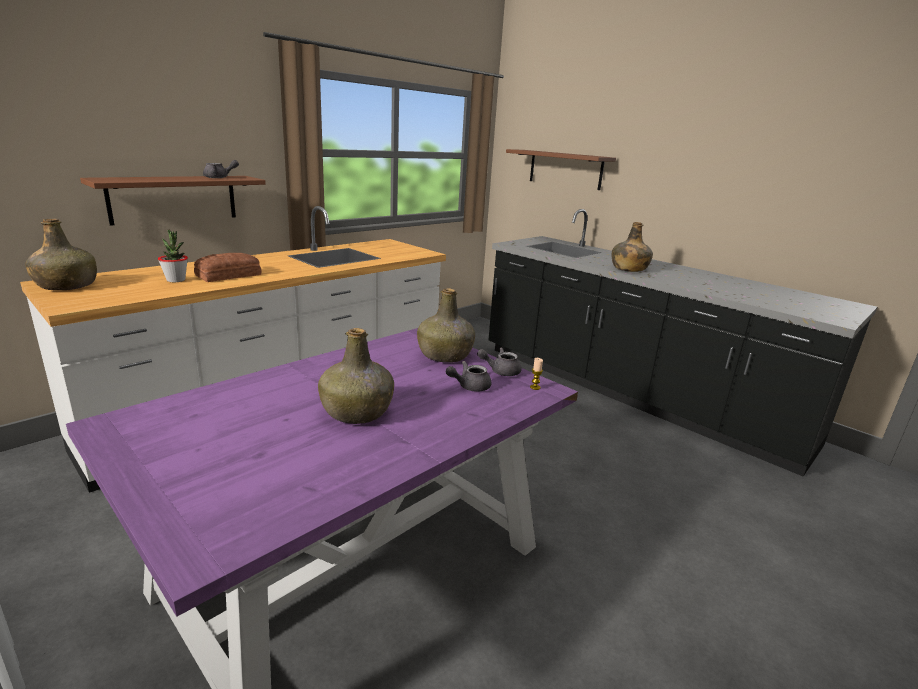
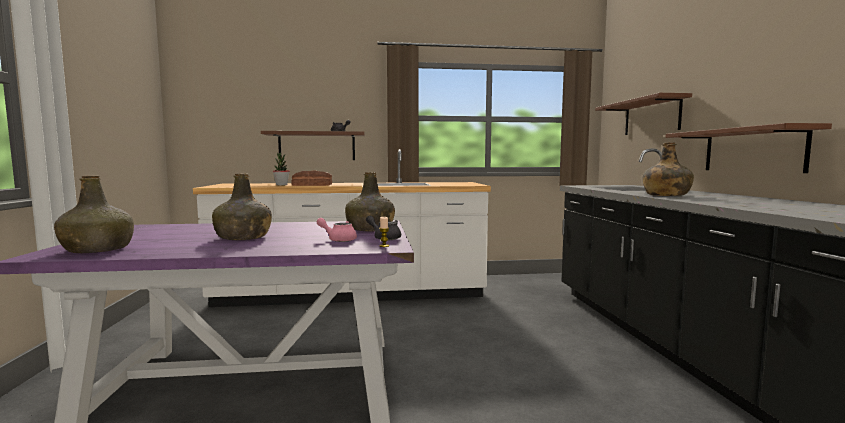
camera: 40 degrees right, 15 degrees down
green bottle [26,219,97,291] -> green bottle moved to [54,175,134,253]
grey teapot [446,361,492,392] -> pink teapot [317,218,357,242]
none -> brown shelf [666,123,832,173]

